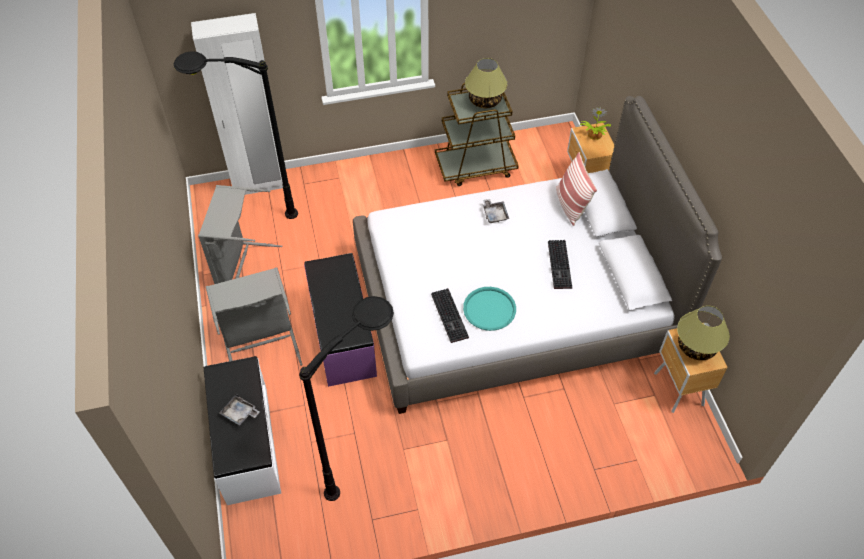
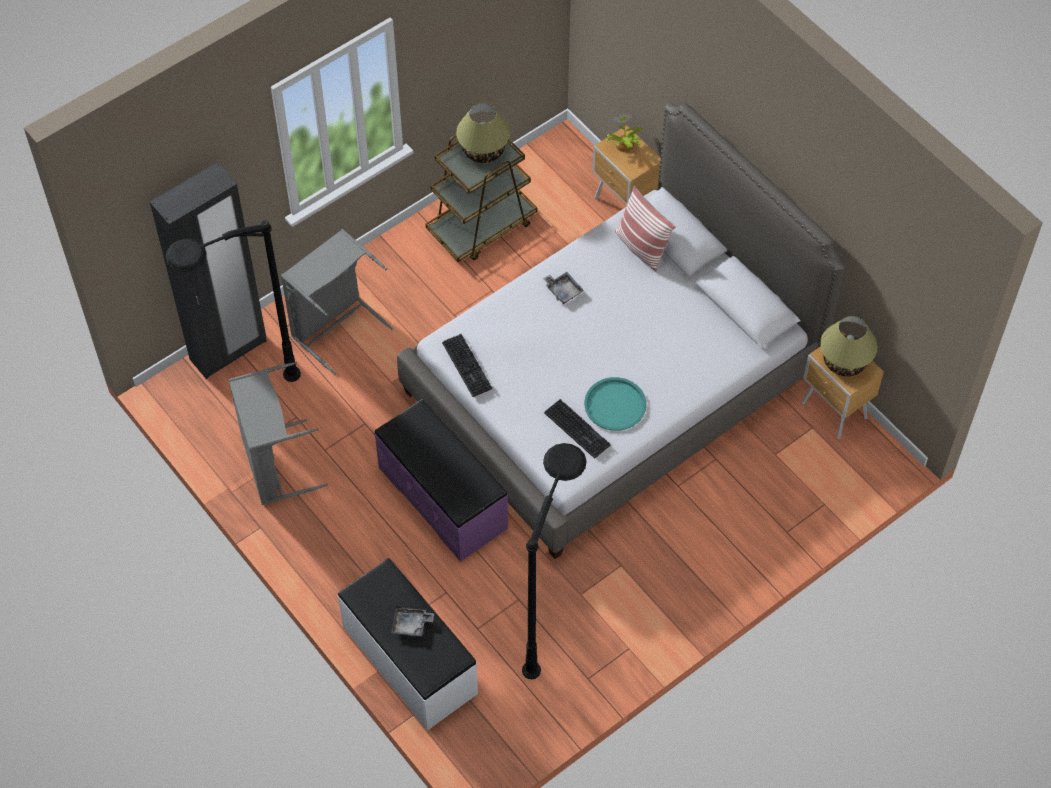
camera: 25 degrees left, 5 degrees up
white wardrobe [191,13,283,195] -> black wardrobe [150,162,267,379]
grey laundry basket [206,267,303,366] -> grey laundry basket moved to [281,229,393,375]
keyboard [548,240,572,289] -> keyboard moved to [442,334,492,397]

